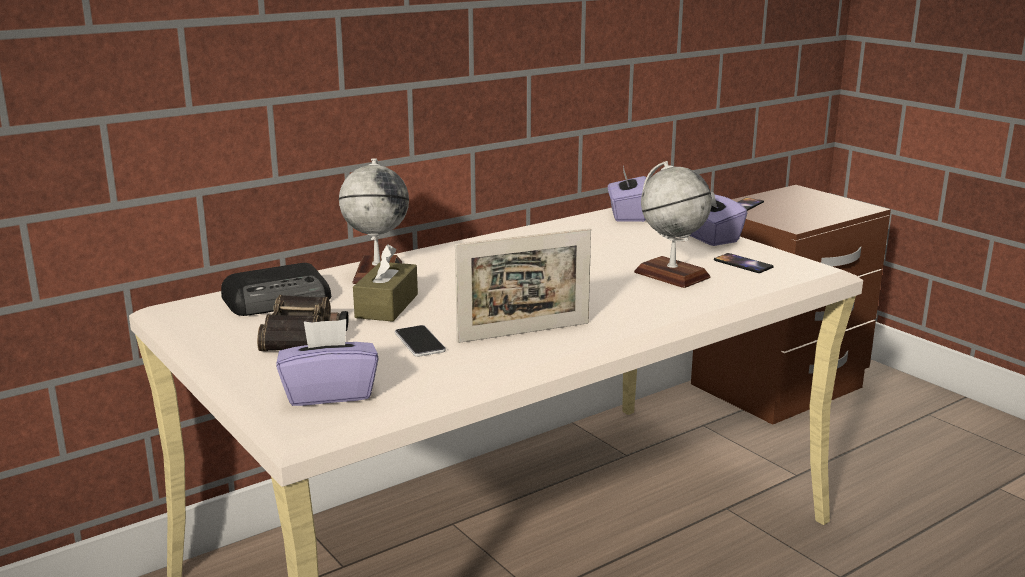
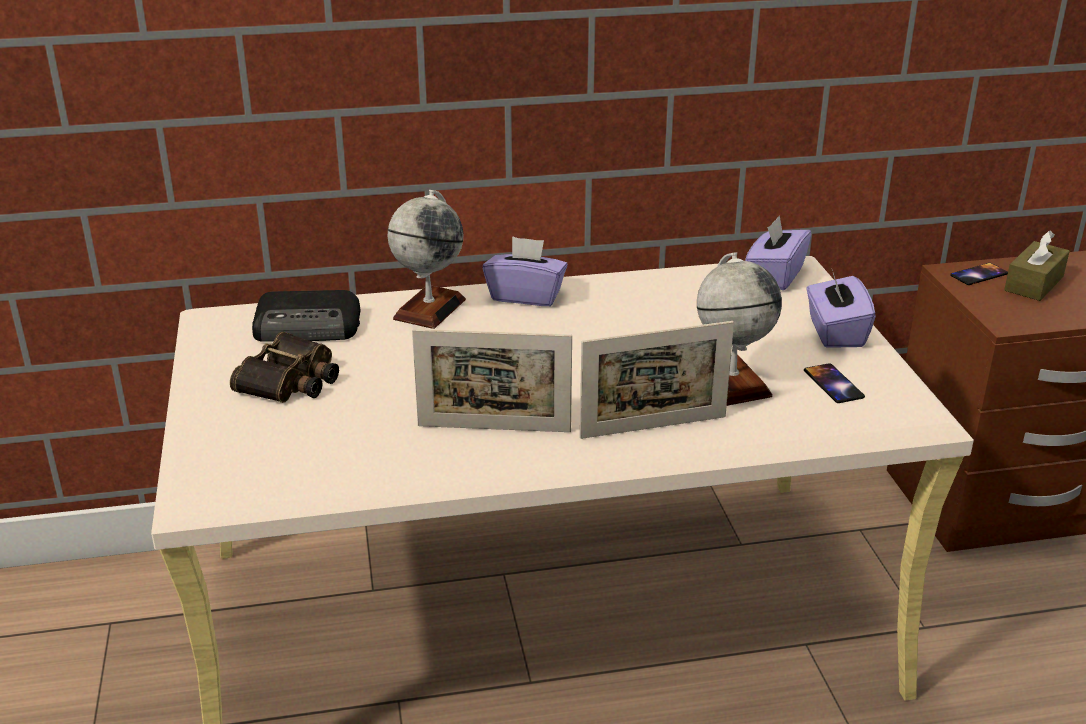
camera: 25 degrees right, 10 degrees up
purple tissue box [276,319,379,406] -> purple tissue box moved to [483,236,568,306]
brown tissue box [353,244,418,322] -> brown tissue box moved to [1004,231,1070,301]
phone [395,325,446,357] -> none
none -> picture frame [580,321,734,439]

